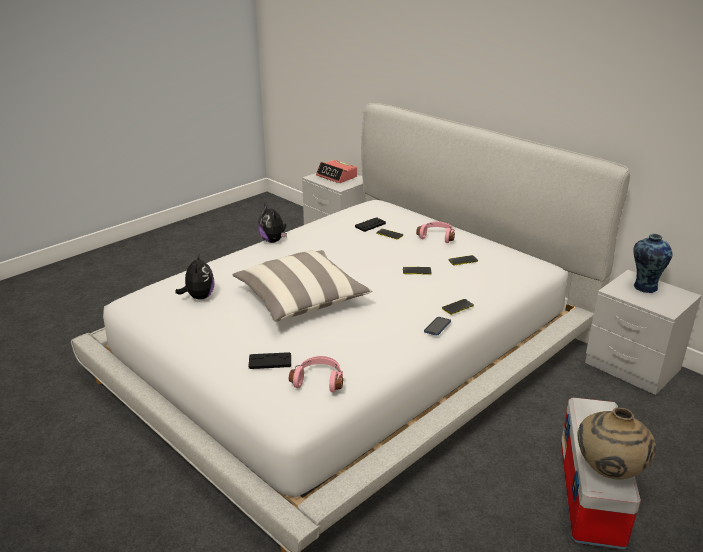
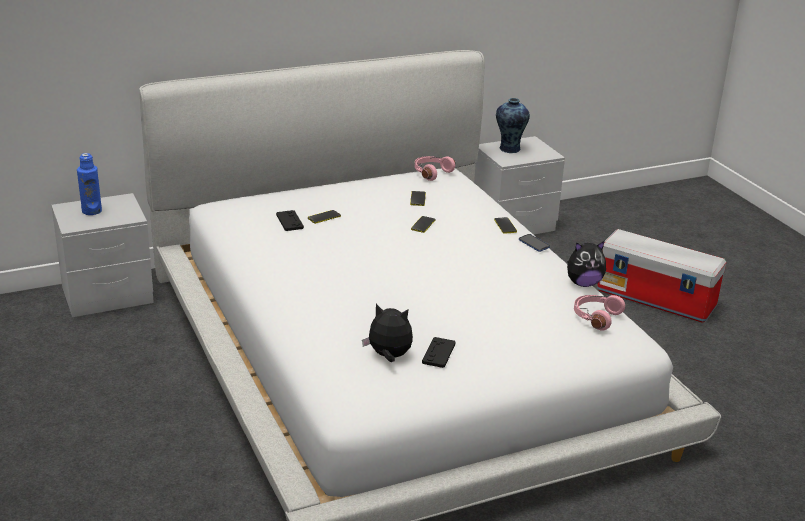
camera: 70 degrees left, 0 degrees up
pillow [232,250,372,322] -> none
black game controller [249,352,291,369] -> black game controller moved to [422,337,456,368]
plush toy [258,204,287,243] -> plush toy moved to [567,241,606,287]
alarm clock [316,160,357,183] -> blue bottle [77,153,102,215]
pink headphones [416,222,455,243] -> pink headphones moved to [415,156,456,181]
beige vase [578,408,656,480] -> none

